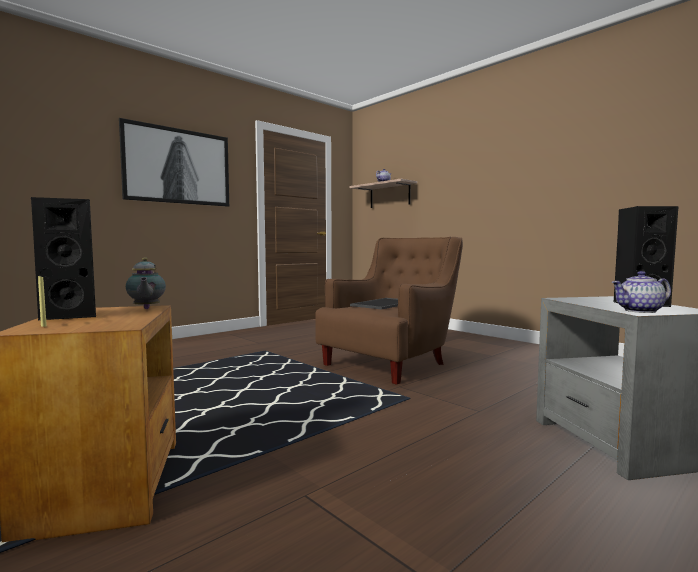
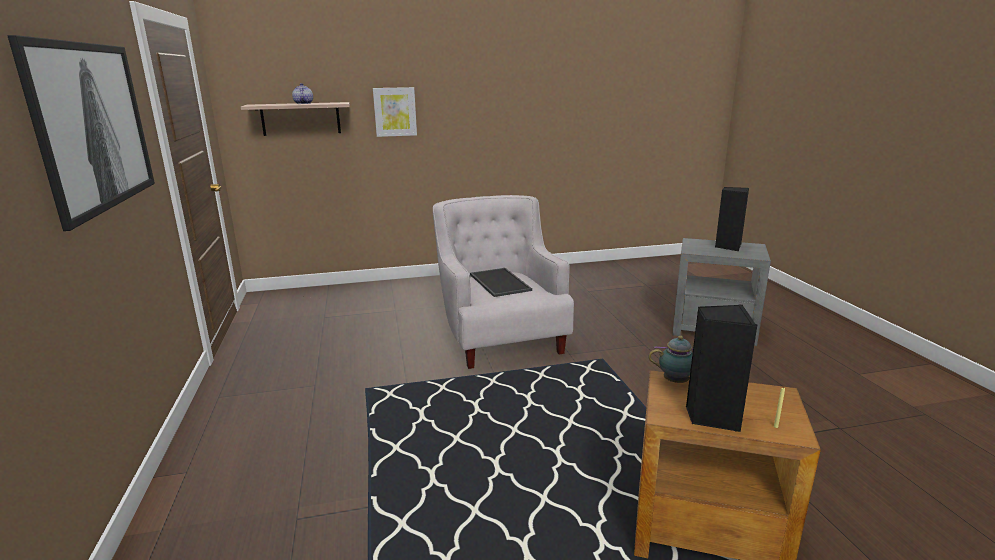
camera: 60 degrees left, 15 degrees up
brown armchair [315,236,463,385] -> white armchair [433,195,574,369]
teapot [611,271,671,313] -> none
none -> picture [373,87,417,137]

